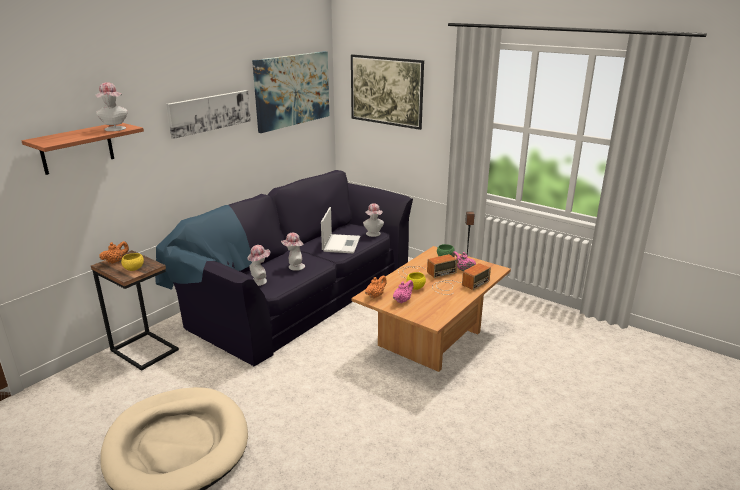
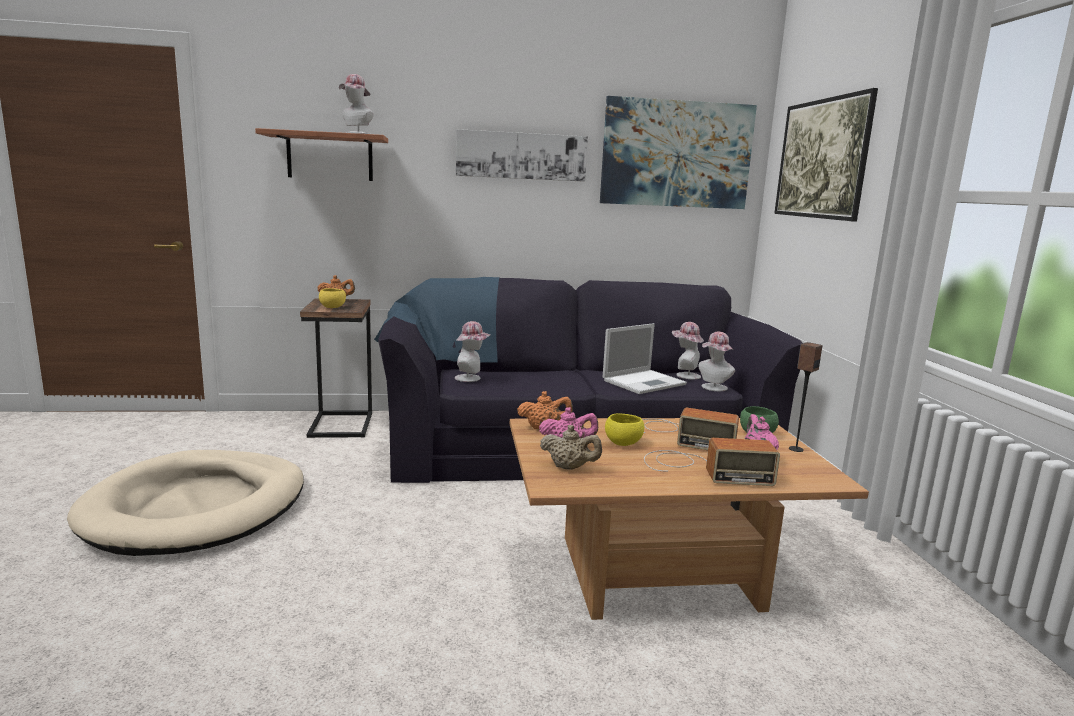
camera: 45 degrees right, 10 degrees down
hat [281,233,305,271] -> hat moved to [672,322,704,379]
none -> beige teapot [540,425,602,470]

